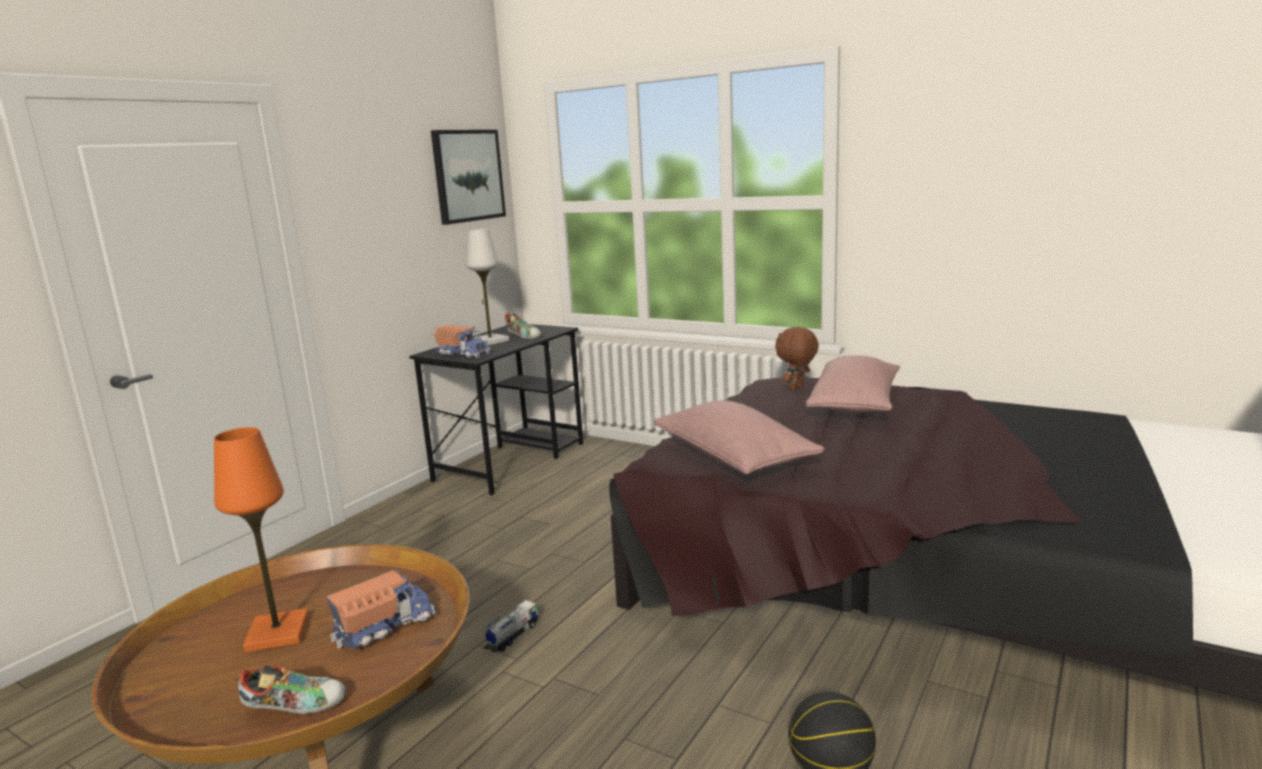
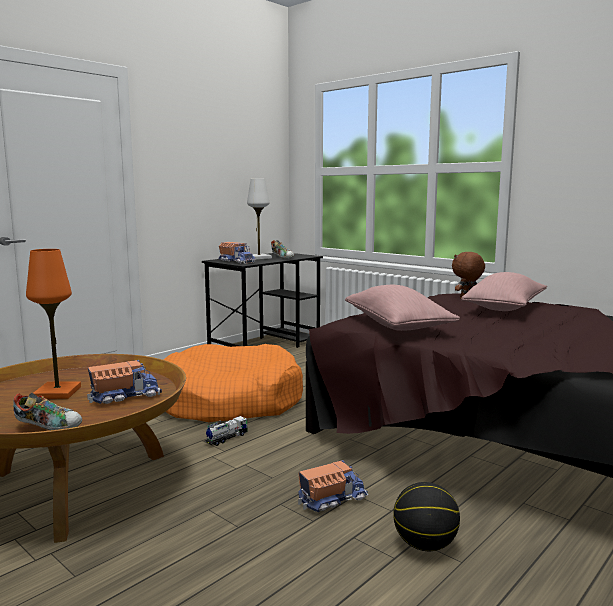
camera: 10 degrees right, 5 degrees down
picture [431,130,506,225] -> none
none -> orange dog bed [163,344,303,422]
none -> toy truck [298,460,368,512]

